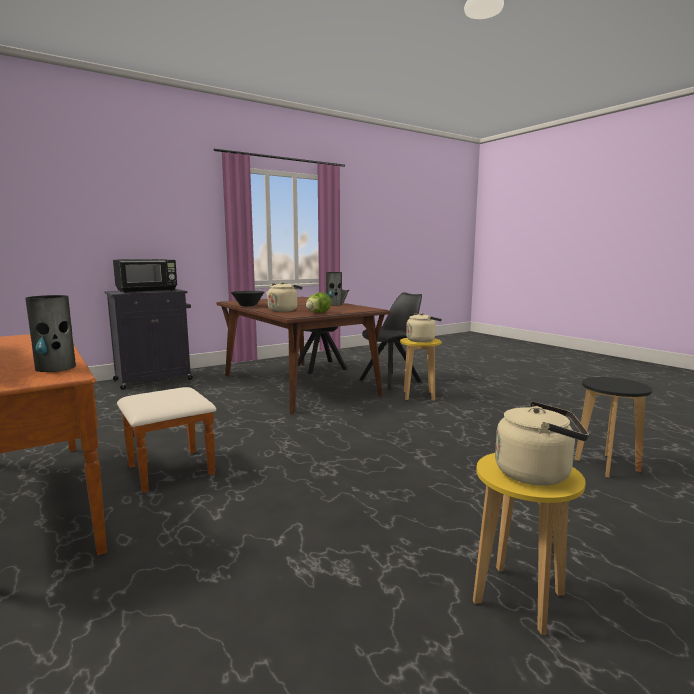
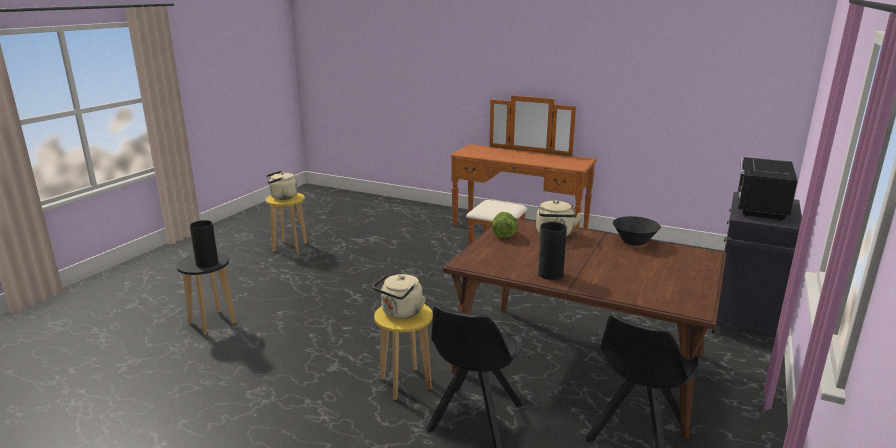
camera: 150 degrees right, 10 degrees up
vase [25,295,76,372] -> vase moved to [190,220,218,268]

